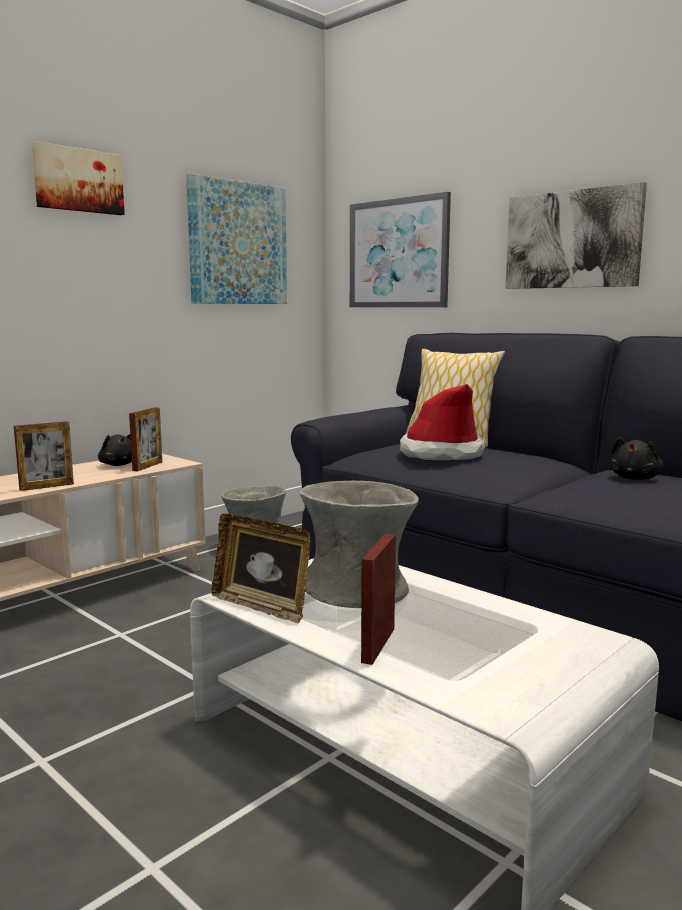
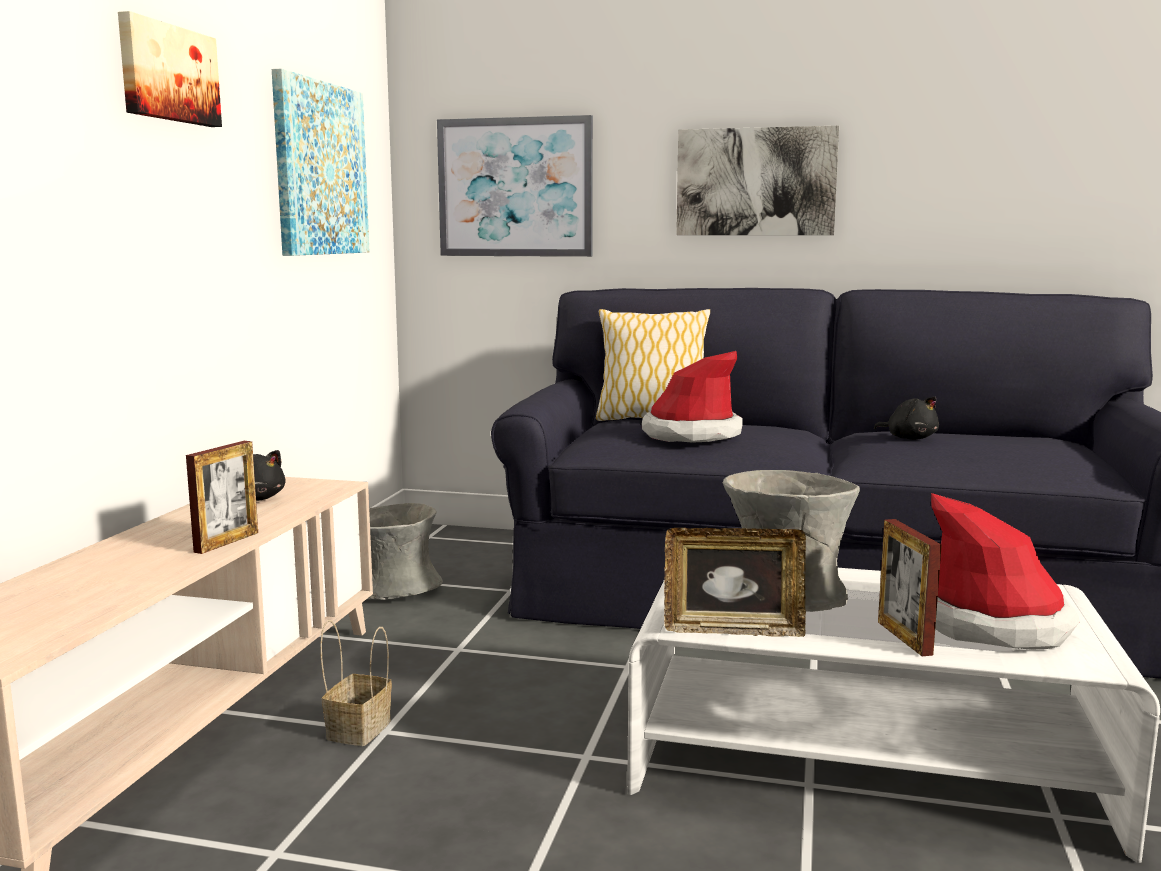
camera: 30 degrees left, 0 degrees up
picture frame [129,408,162,471] -> none
black plush toy [610,437,663,480] -> black plush toy turned 45 degrees counterclockwise [874,397,939,440]
none -> basket [320,620,392,746]
none -> hat [931,493,1080,650]

